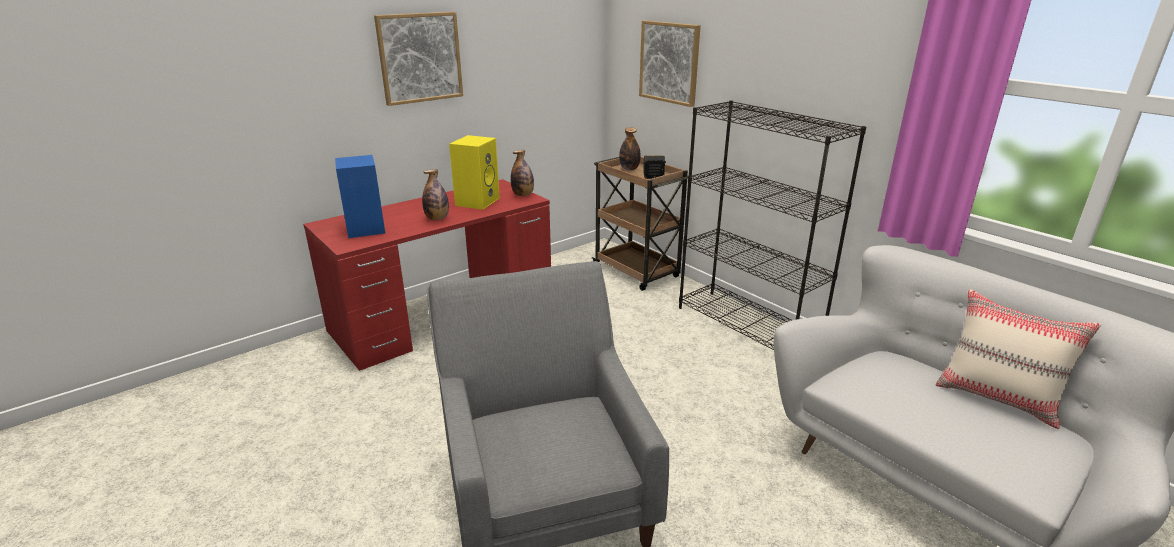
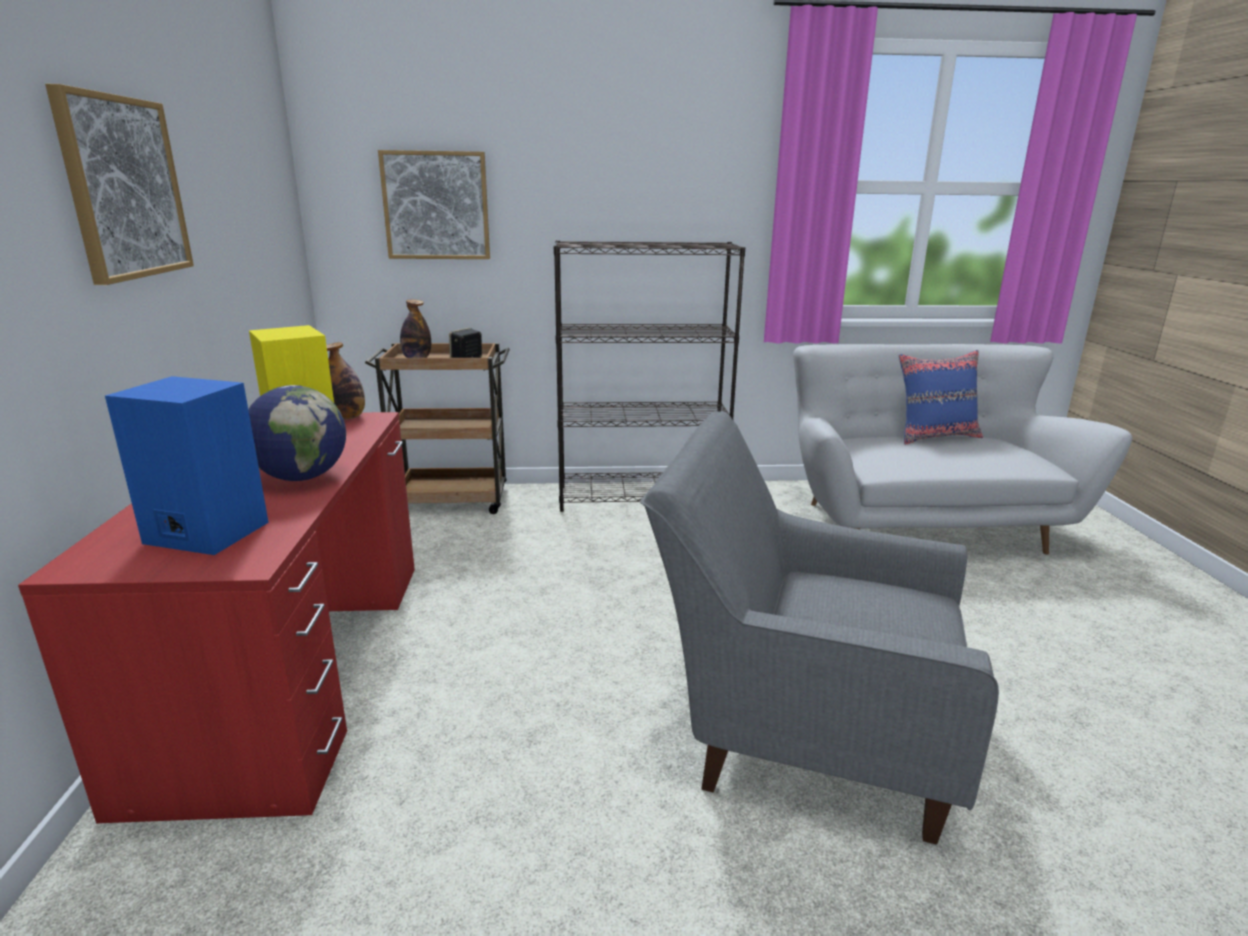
camera: 55 degrees left, 5 degrees down
bottle [422,169,449,220] -> globe [248,385,346,481]
beige pillow [936,289,1101,429] -> blue pillow [899,350,983,445]

